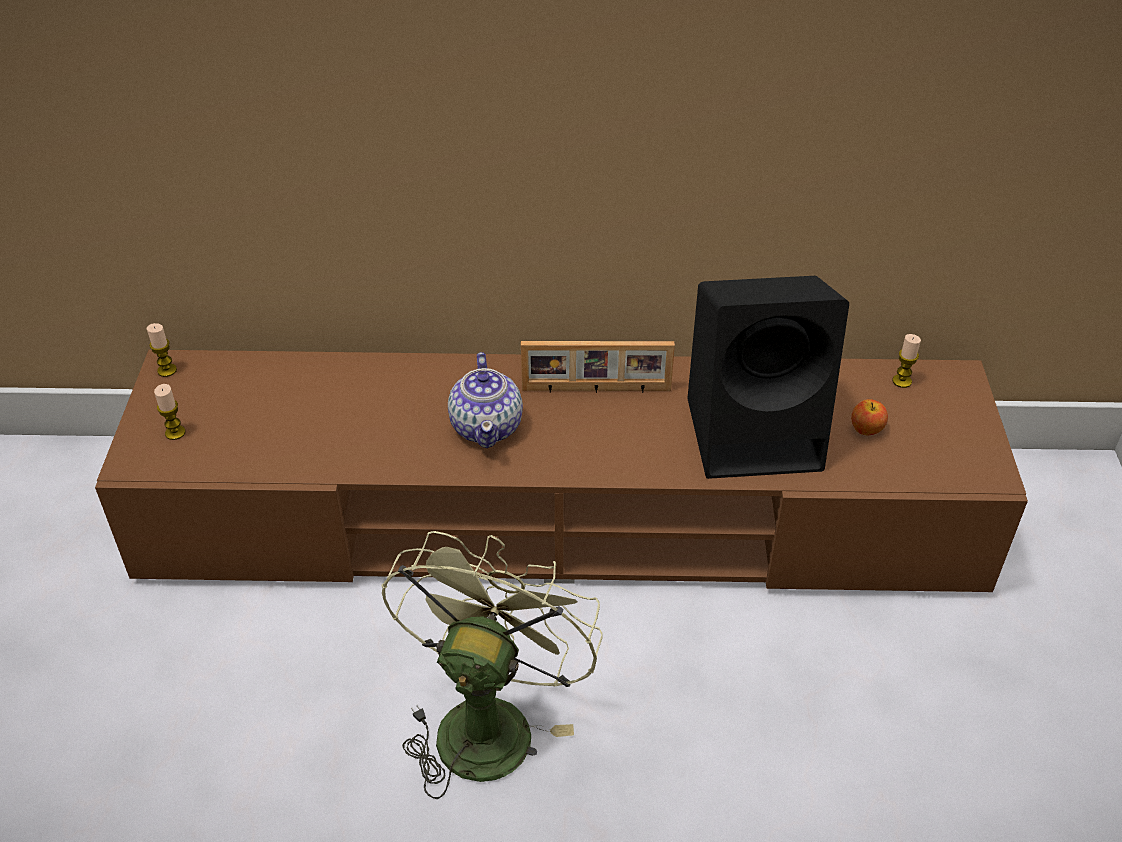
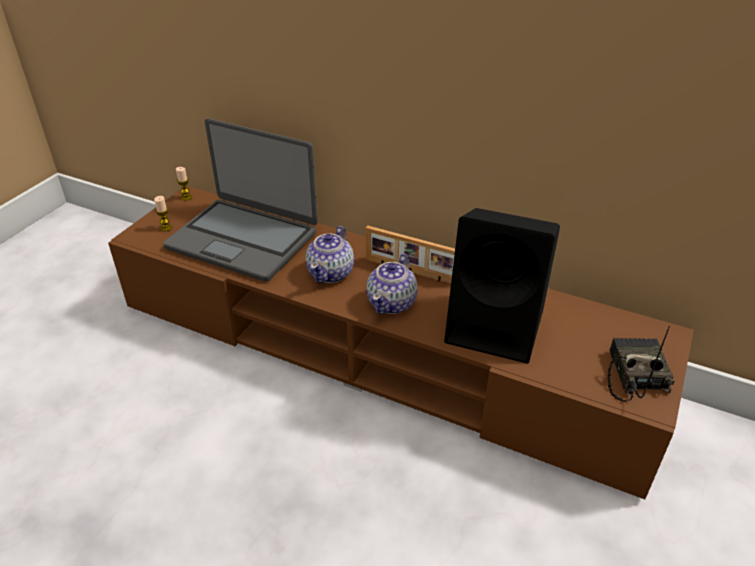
camera: 25 degrees right, 5 degrees down
green fan [381,531,603,799] -> none
apple [851,399,888,436] -> none
candle [892,334,921,388] -> none
none -> laptop [163,118,318,281]
none -> teapot [367,254,418,314]
none -> radio [608,326,675,402]

